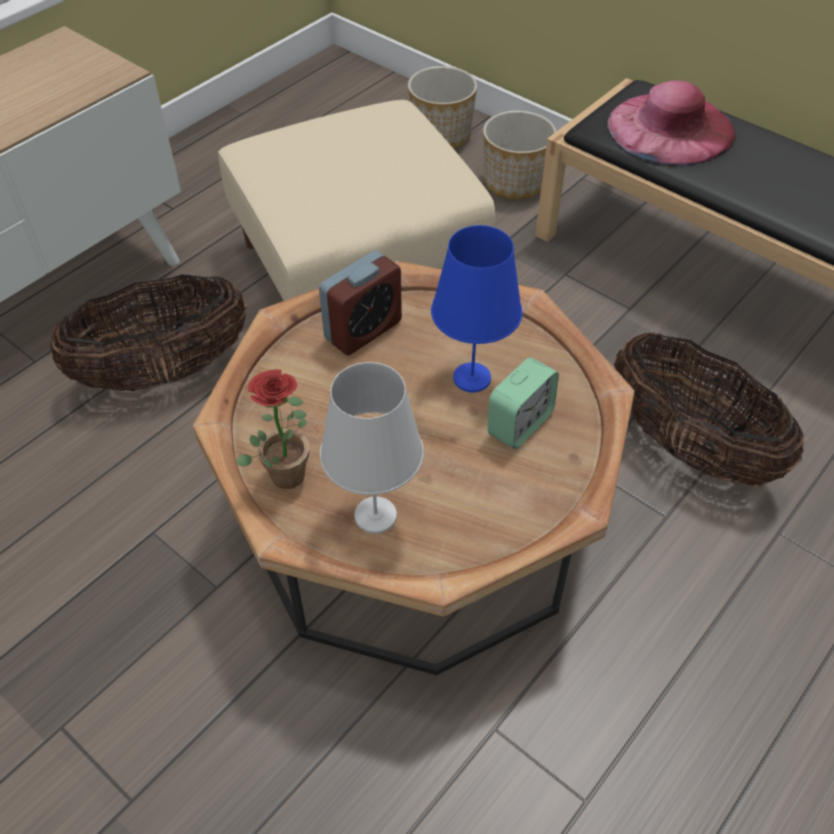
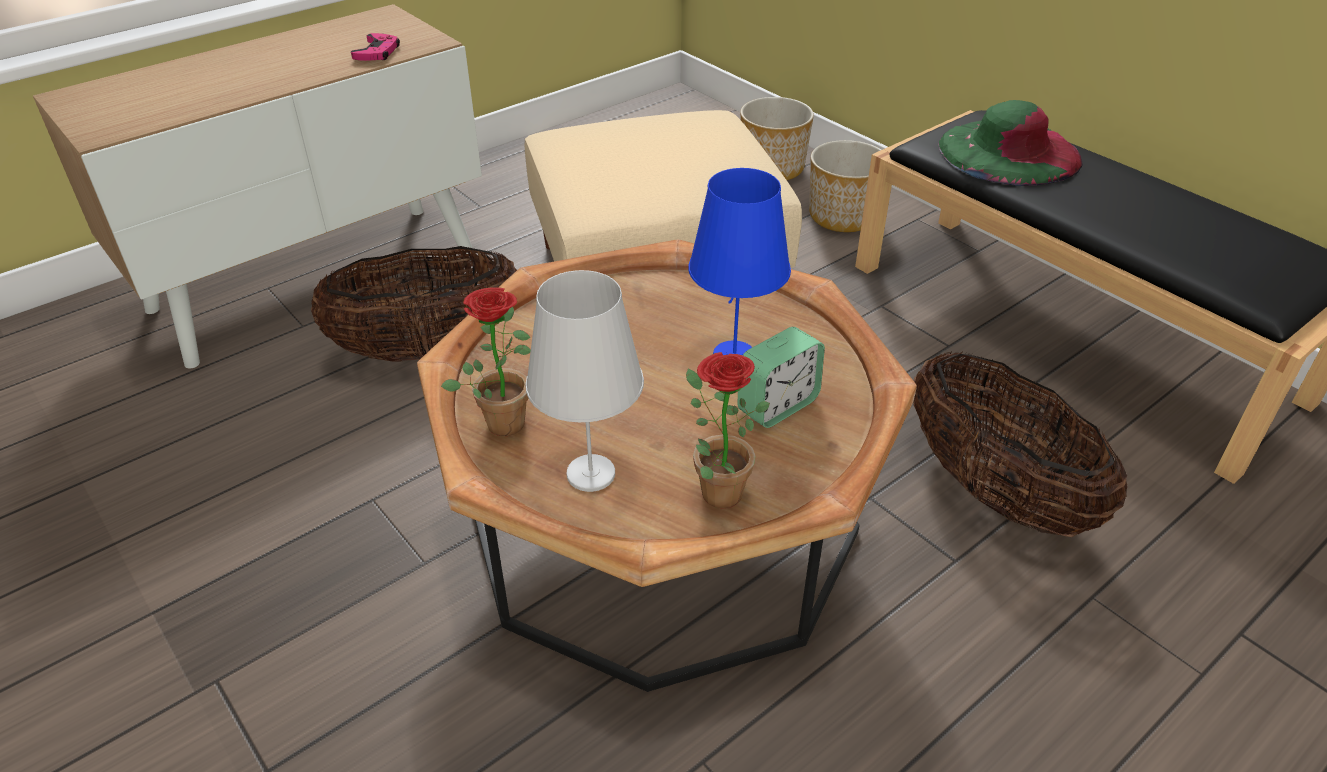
camera: 10 degrees right, 10 degrees down
alarm clock [319,251,402,355] -> none
pink hat [608,81,736,166] -> green hat [938,100,1083,186]
none -> pink game controller [351,33,400,61]
none -> potted plant [686,352,770,509]

